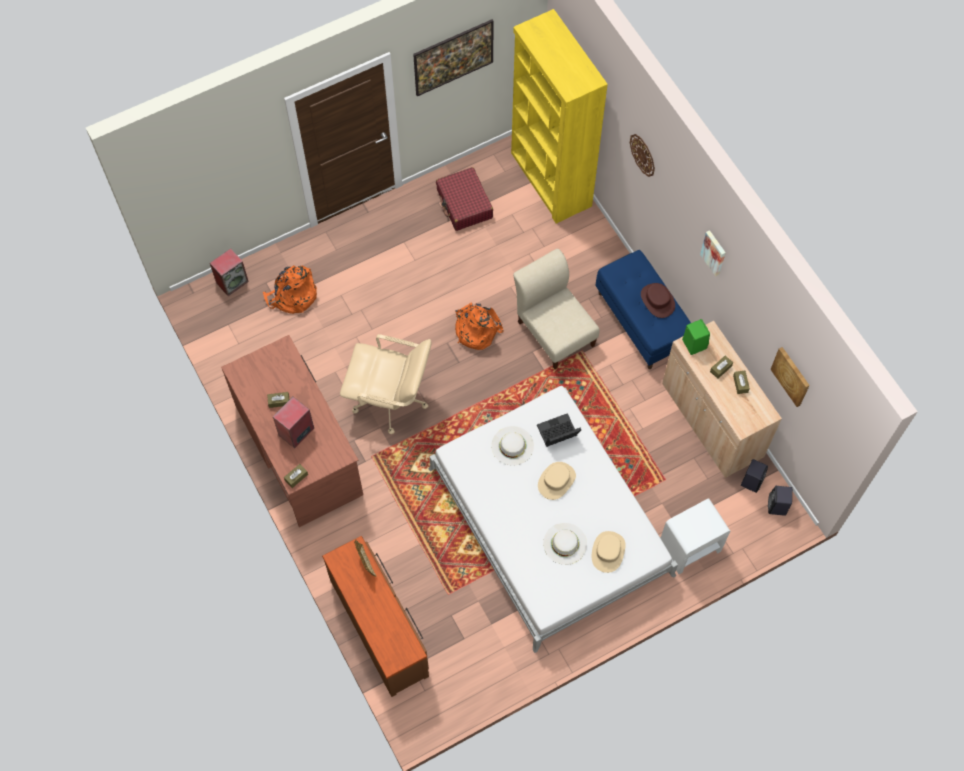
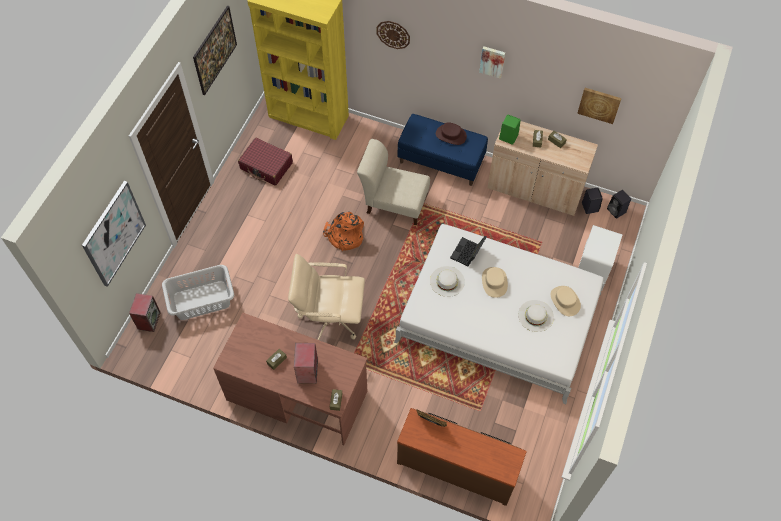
camera: 40 degrees left, 5 degrees down
orange backpack [263,266,317,314] -> grey laundry basket [162,265,234,320]
beige office chair [340,334,431,434] -> beige office chair turned 150 degrees counterclockwise [288,254,365,340]
none -> picture [82,181,146,287]

